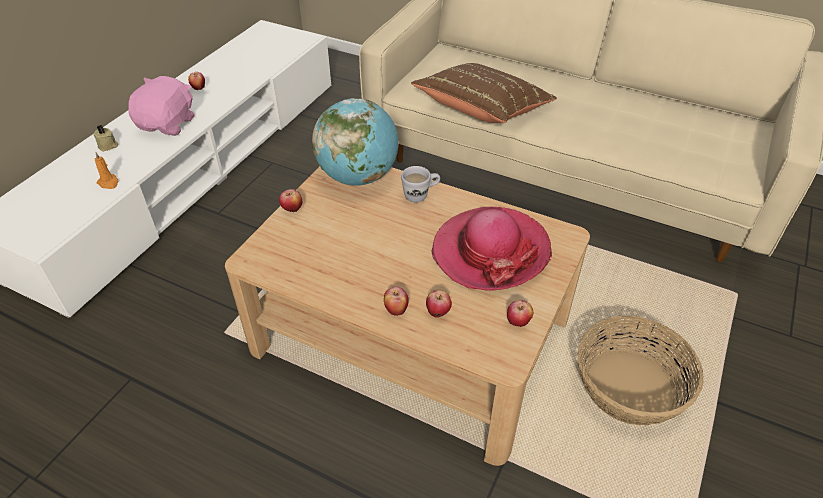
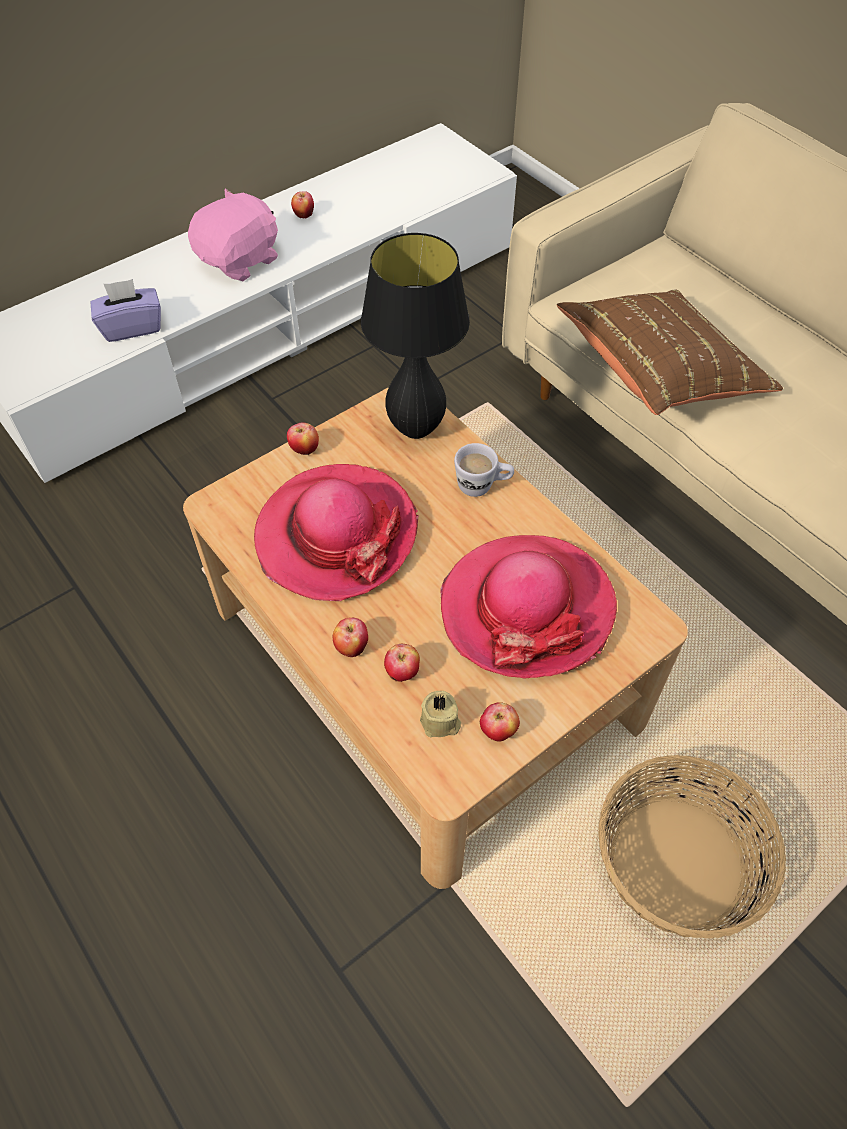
camera: 25 degrees right, 10 degrees up
beige candle [94,125,119,152] -> beige candle moved to [420,691,461,737]
orange candle [95,151,118,189] -> purple tissue box [91,279,161,342]
globe [312,98,399,186] -> black table lamp [361,233,470,439]
none -> hat [254,464,419,601]

